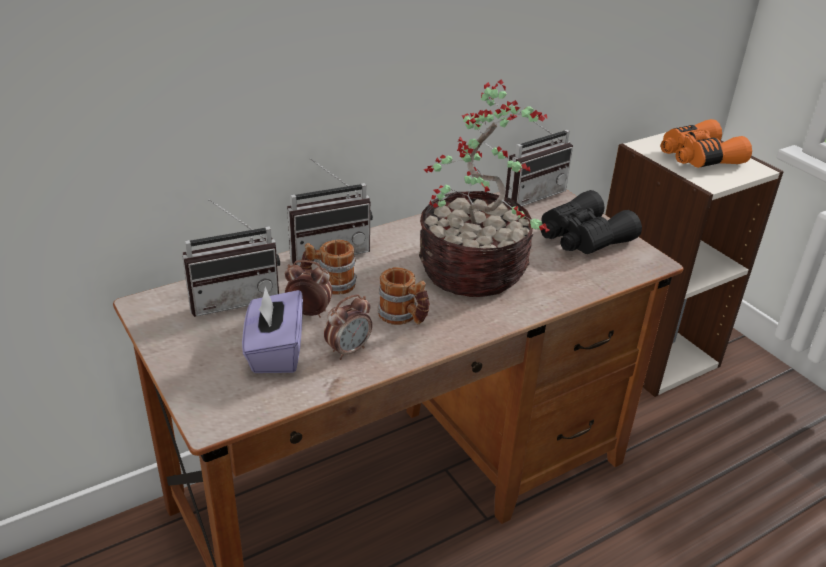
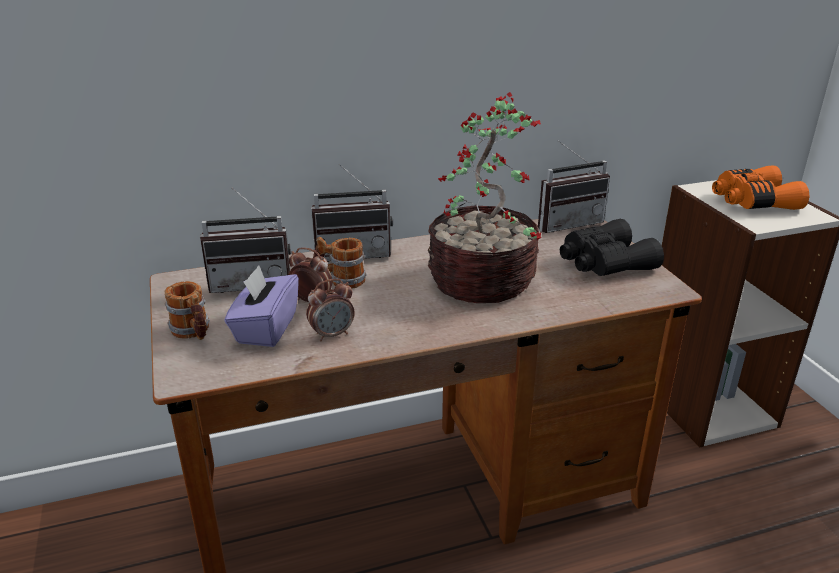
camera: 15 degrees right, 5 degrees down
mug [378,267,430,325] -> mug moved to [165,281,210,340]

